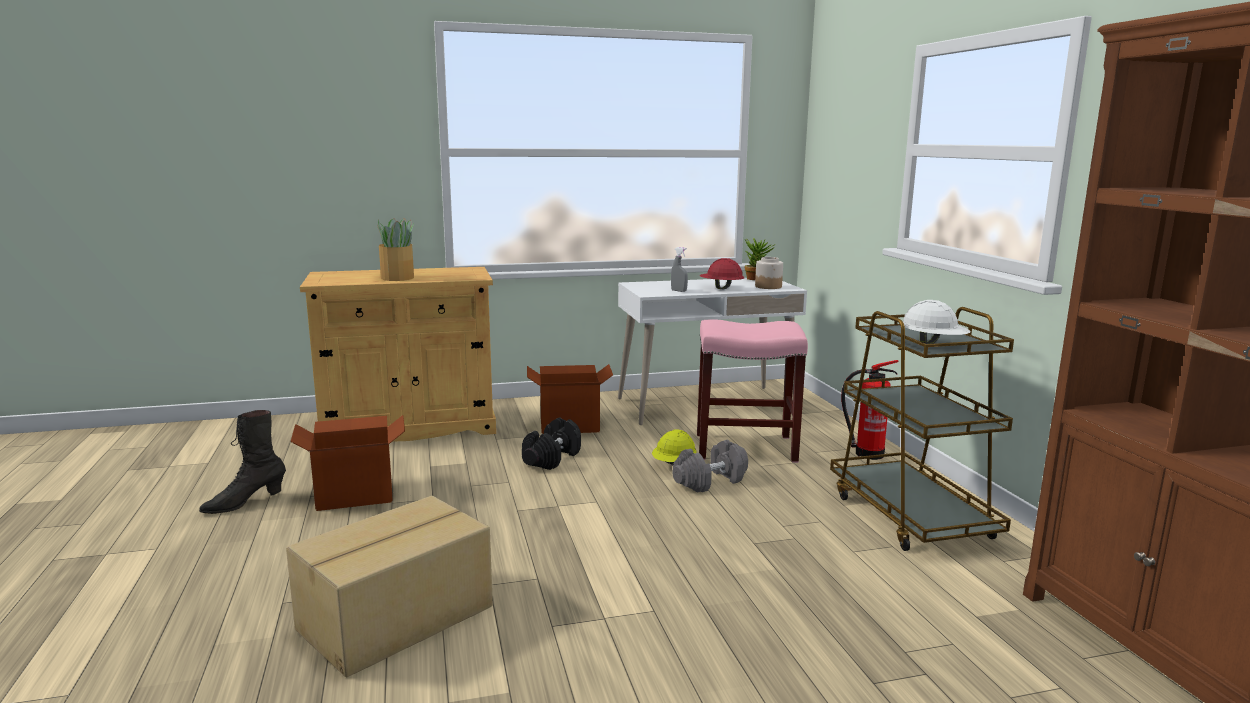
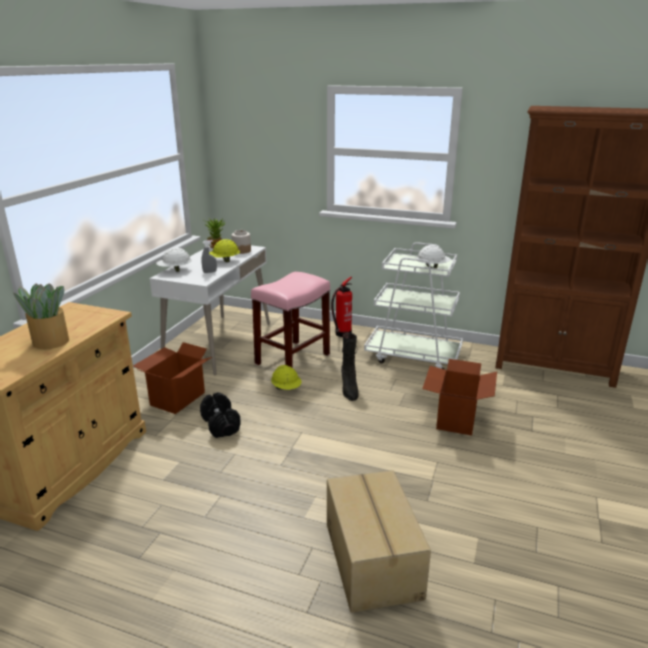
camera: 55 degrees left, 10 degrees up
black boot [199,410,286,514] -> black boot moved to [341,333,359,401]
cardboard box [291,415,405,511] -> cardboard box moved to [422,359,497,436]
grey dumbbell [672,440,748,493] -> none
red hard hat [700,258,744,289] -> yellow hard hat [209,239,240,262]
brown cart [830,307,1014,551] -> white cart [364,242,463,370]
none -> white hard hat [156,248,192,272]

